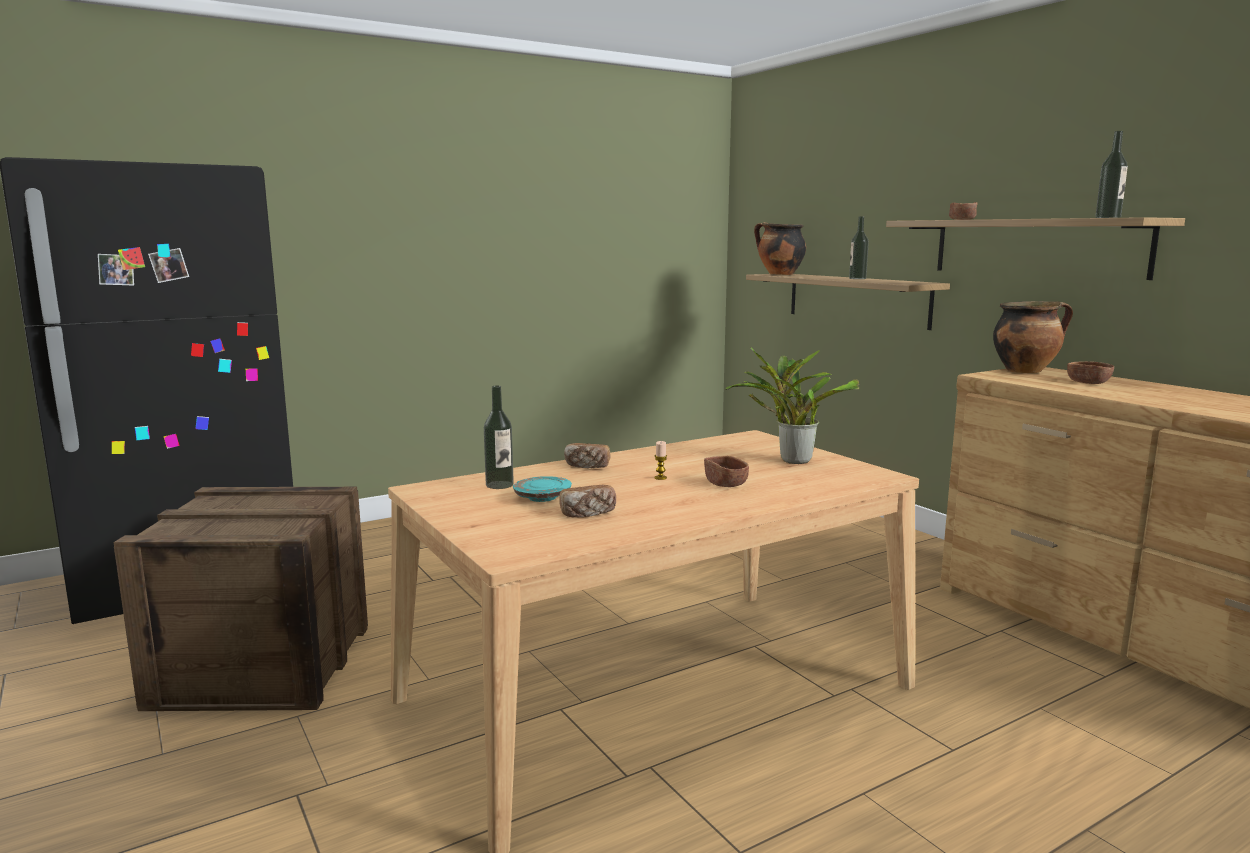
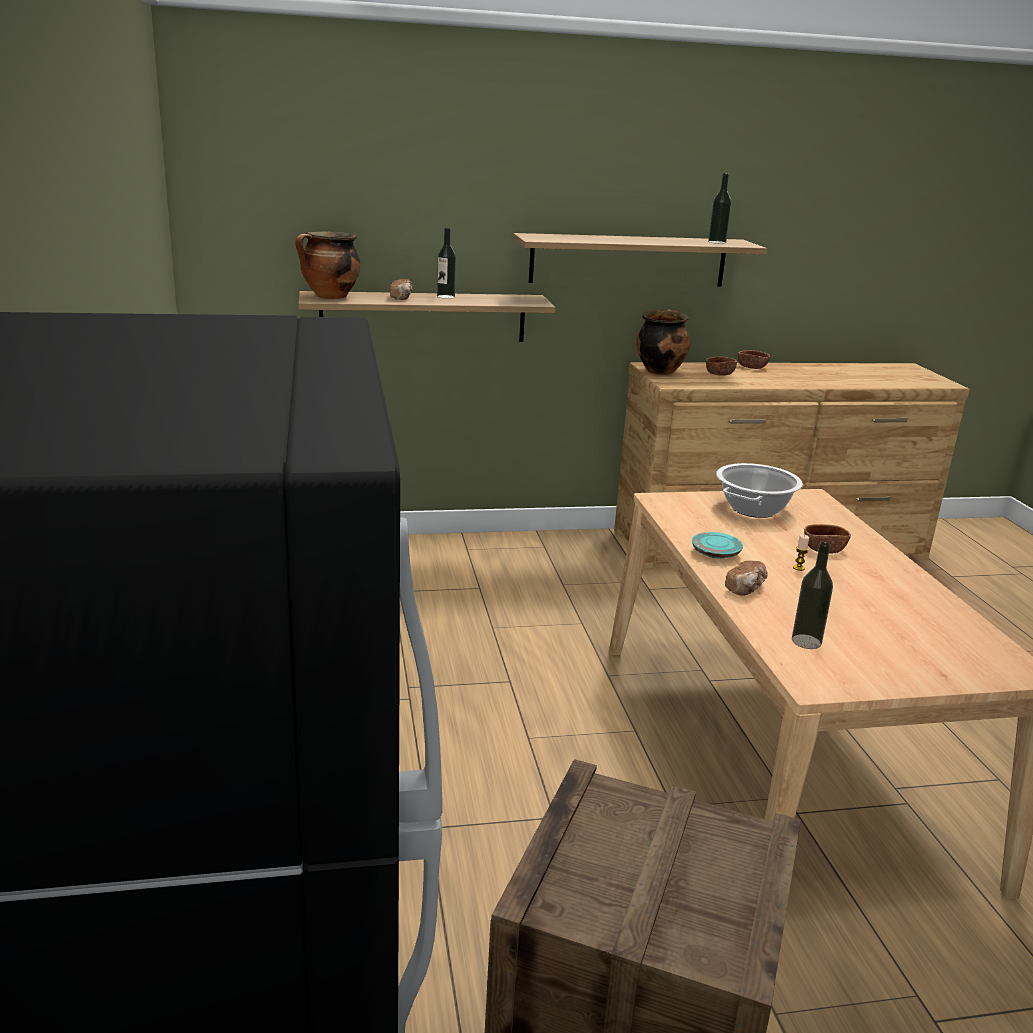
camera: 70 degrees left, 10 degrees up
turquoise plate [513,476,572,502] -> turquoise plate moved to [692,532,743,559]
bread [559,485,616,517] -> bread moved to [390,279,413,300]
potted plant [725,347,859,464] -> cooking pot [716,463,803,518]
brown bowl [949,202,977,220] -> brown bowl moved to [738,350,770,369]

